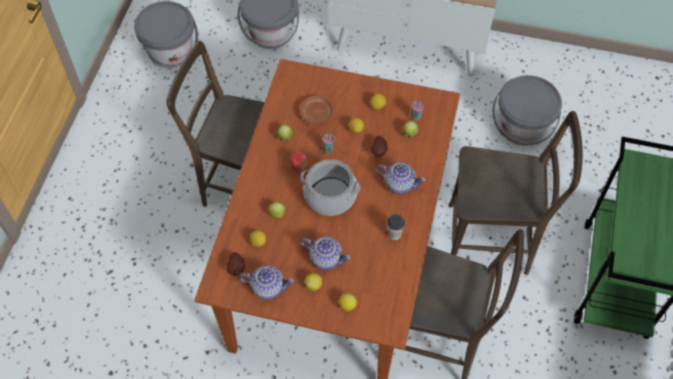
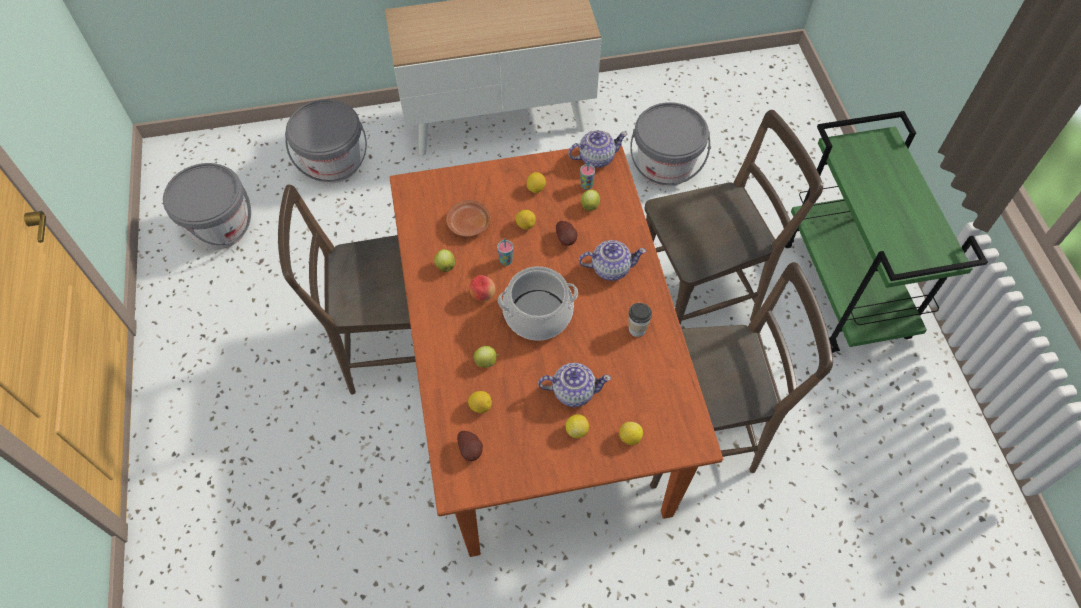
camera: 25 degrees left, 0 degrees up
teapot [240,266,294,300] -> teapot moved to [568,130,627,168]

